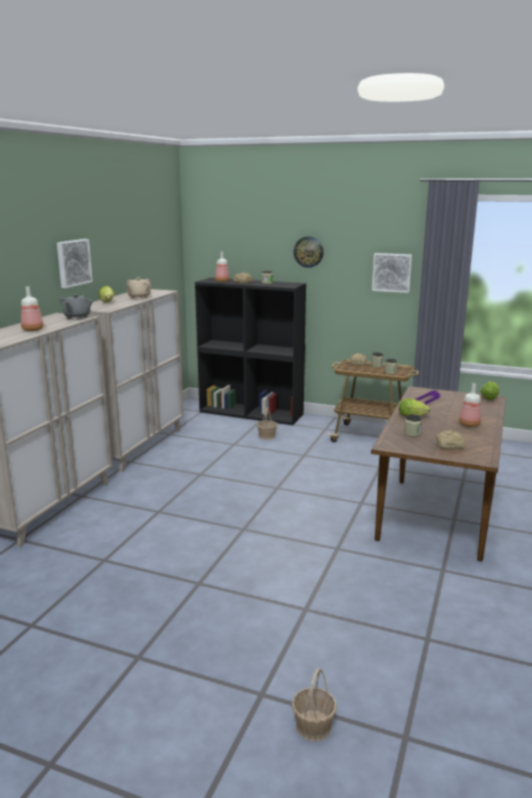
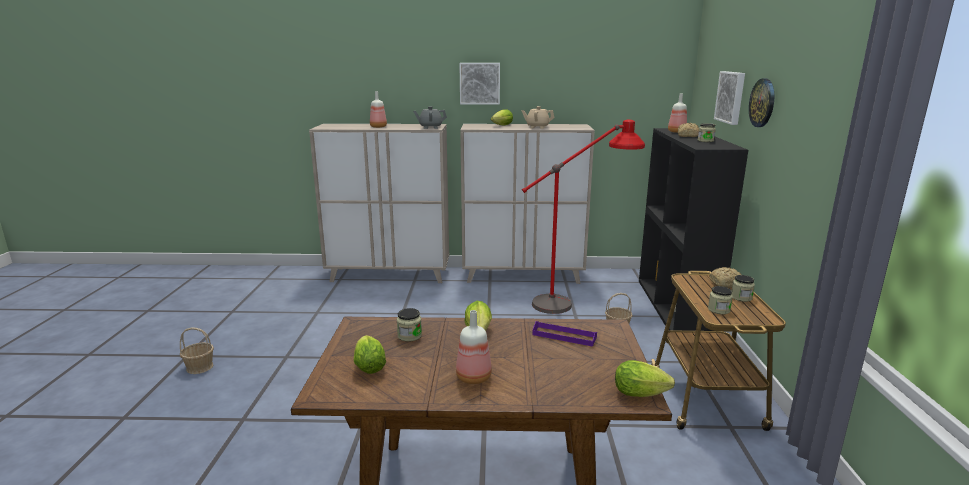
camera: 70 degrees right, 0 degrees up
basket [292,668,337,742] -> basket moved to [180,327,214,374]
picture [372,253,412,293] -> picture moved to [714,71,745,125]
bread [436,430,465,450] -> lettuce [354,335,386,374]
none -> red floor lamp [522,120,645,314]

